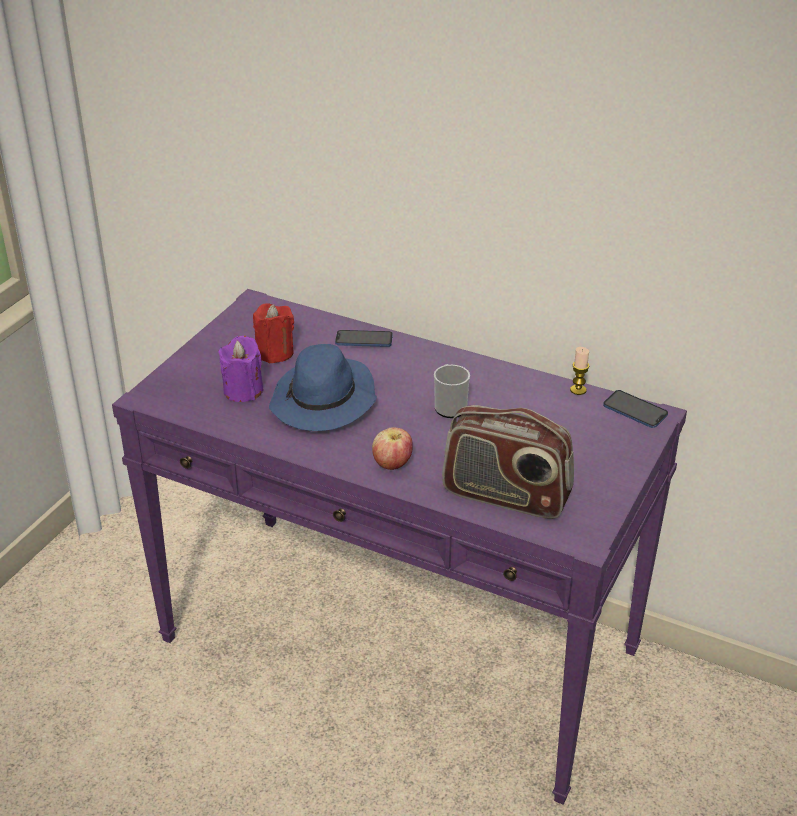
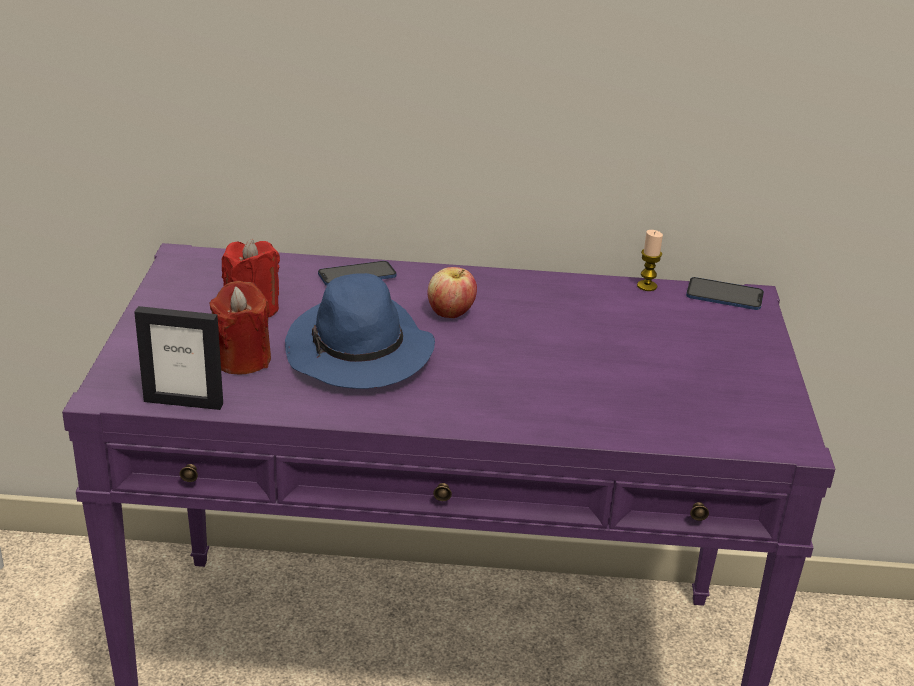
camera: 25 degrees left, 5 degrees down
purple candle [218,336,263,402] -> red candle [209,281,271,374]
apple [372,427,413,470] -> apple moved to [428,267,477,318]
mug [434,364,470,418] -> none
radio [442,405,574,519] -> none
none -> picture frame [134,306,223,410]

